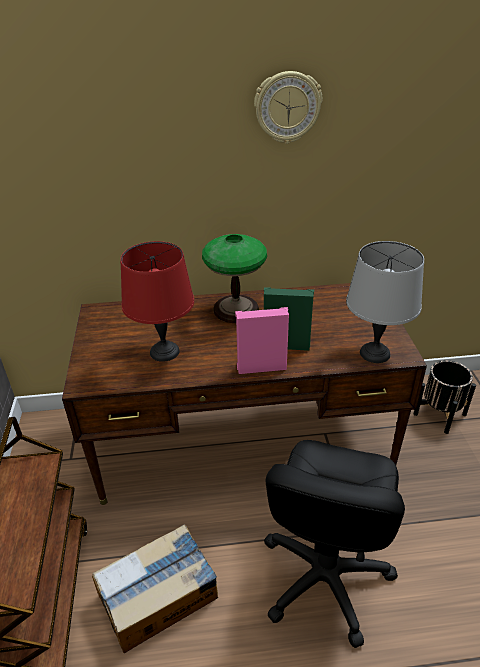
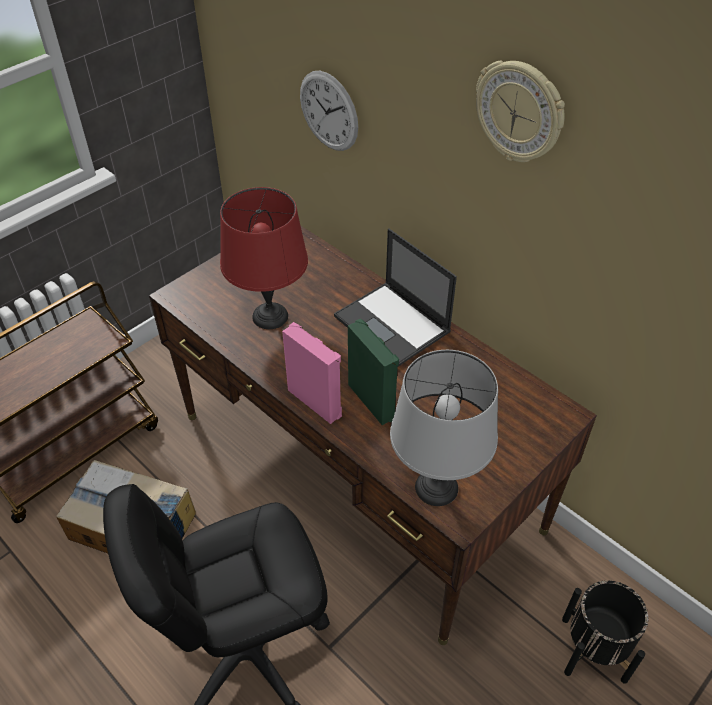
camera: 50 degrees right, 10 degrees up
table lamp [202,234,267,323] -> laptop [334,228,457,366]
none -> wall clock [300,71,358,151]

